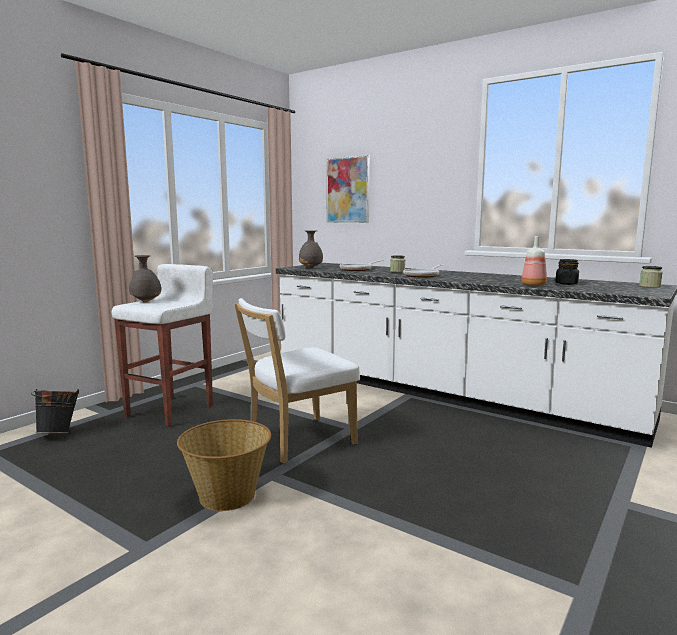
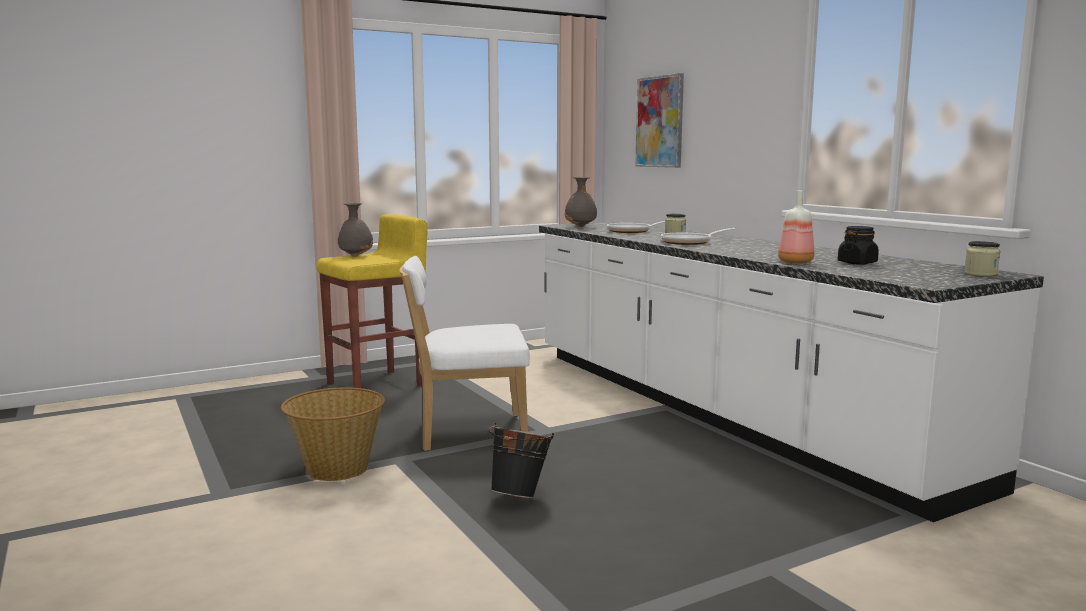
camera: 25 degrees right, 0 degrees up
black bucket [31,389,79,433] -> black bucket moved to [489,423,554,498]
white stool [112,264,213,427] -> yellow stool [316,214,428,388]

